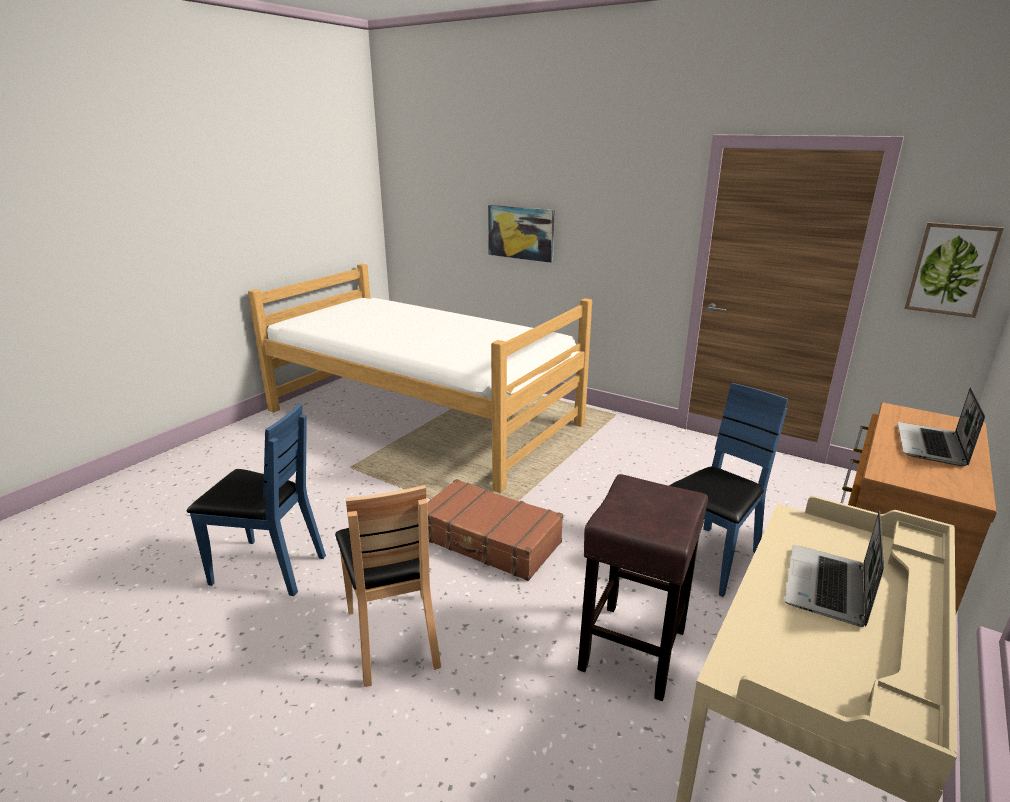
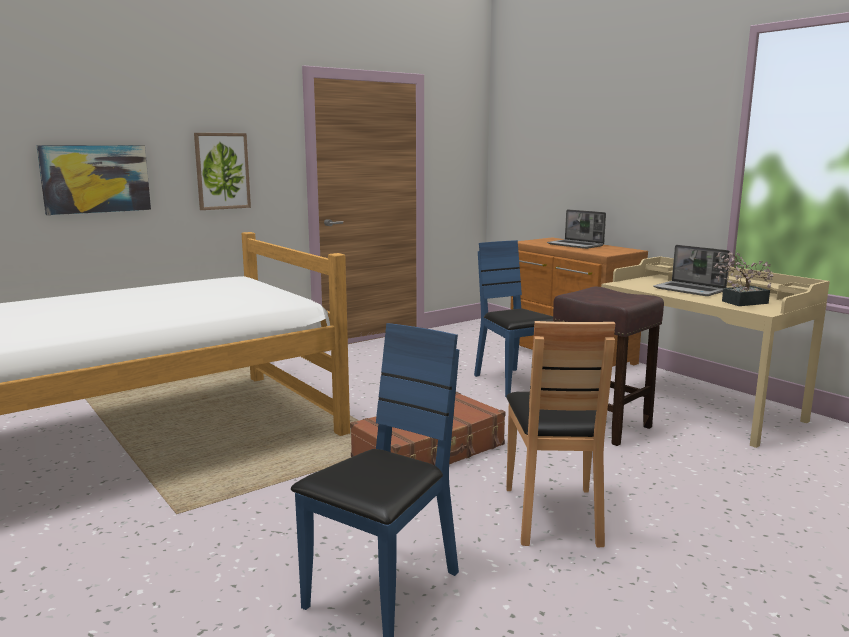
camera: 70 degrees left, 10 degrees down
brown chair [335,485,441,687] -> brown chair turned 90 degrees clockwise [506,321,615,547]
picture [904,222,1004,318] -> picture moved to [194,133,251,210]
none -> potted plant [714,251,773,306]

